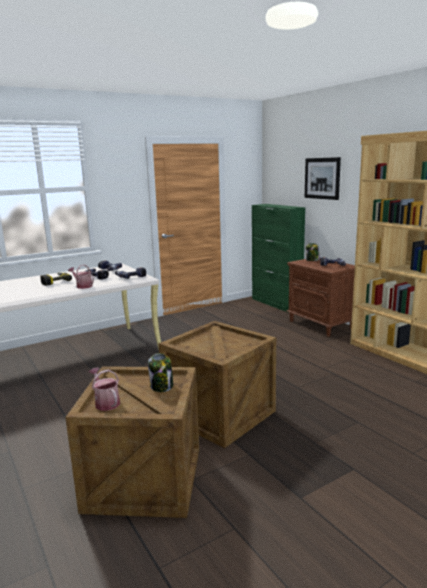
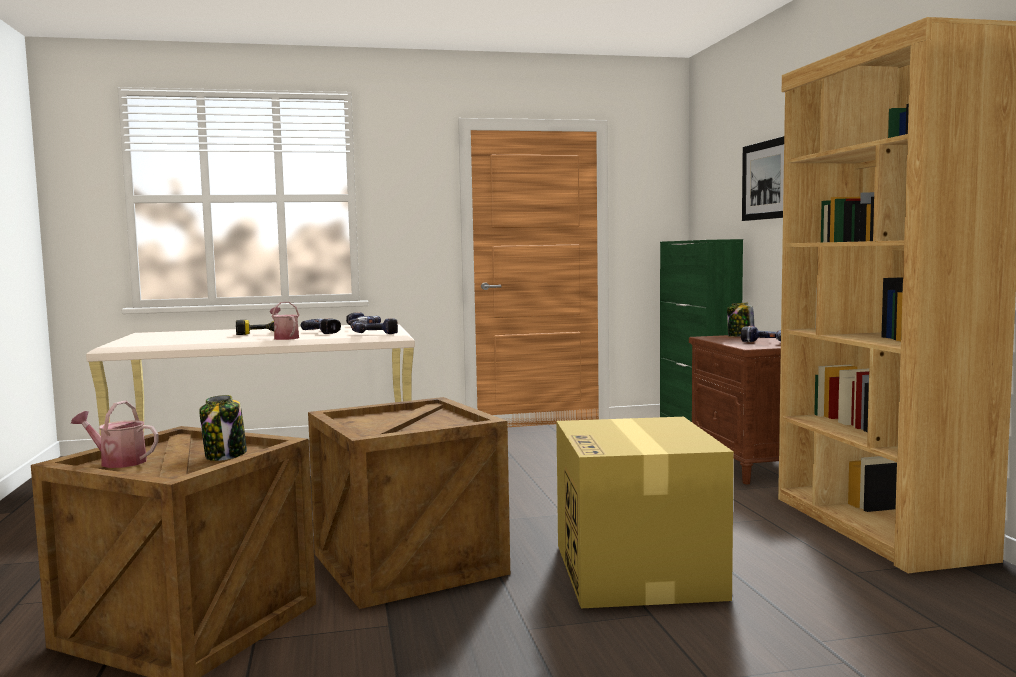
camera: 20 degrees right, 10 degrees down
watering can [89,367,120,411] -> watering can turned 60 degrees counterclockwise [71,401,158,468]
none -> cardboard box [556,417,734,608]

